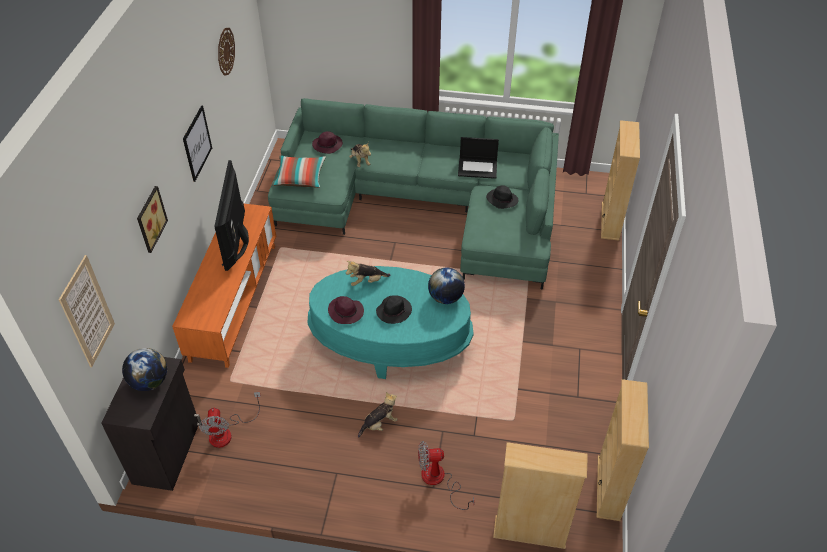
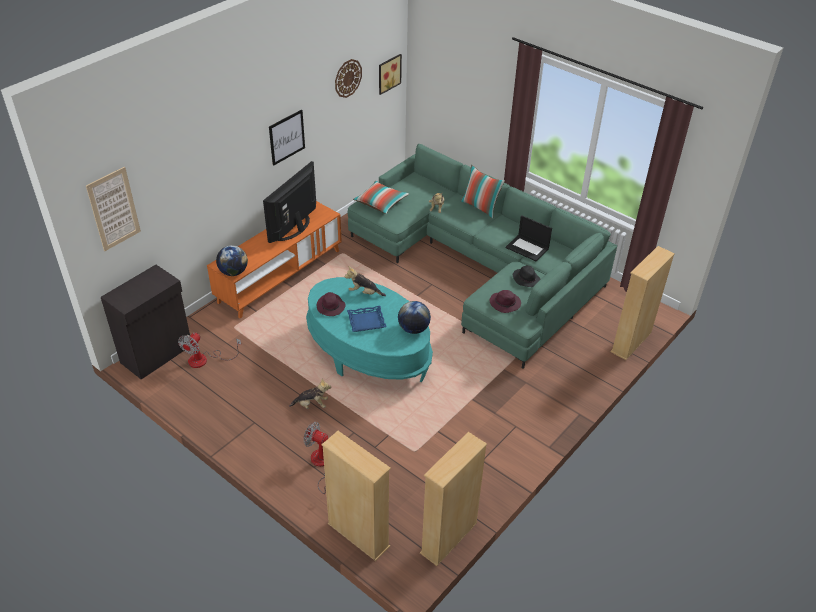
camera: 30 degrees right, 5 degrees down
globe [122,348,167,391] -> globe moved to [216,245,248,276]
picture [137,186,168,253] -> picture moved to [379,54,402,95]
purple hat [312,131,343,154] -> purple hat moved to [490,290,521,313]
black hat [376,295,412,324] -> blue tray [347,306,387,332]
none -> pillow [461,165,505,218]

